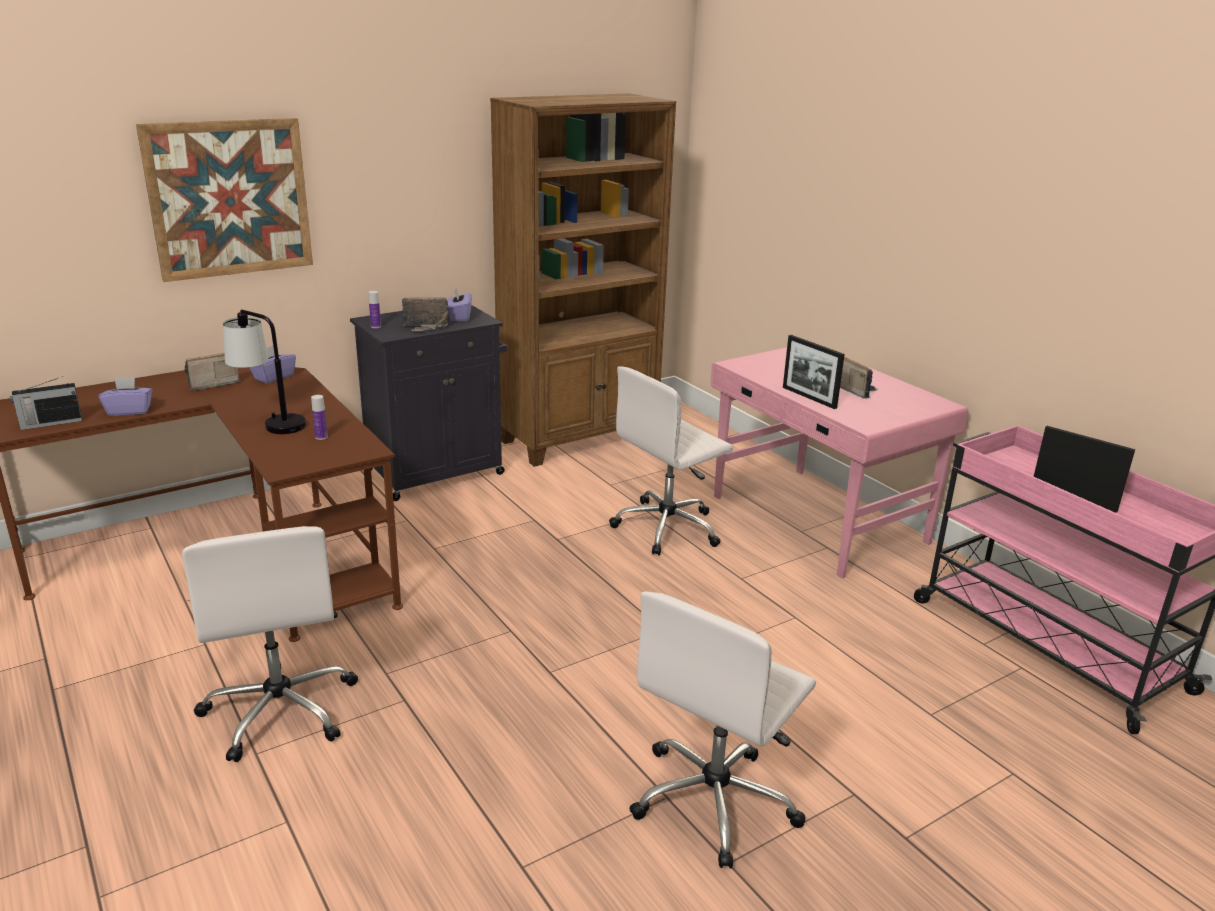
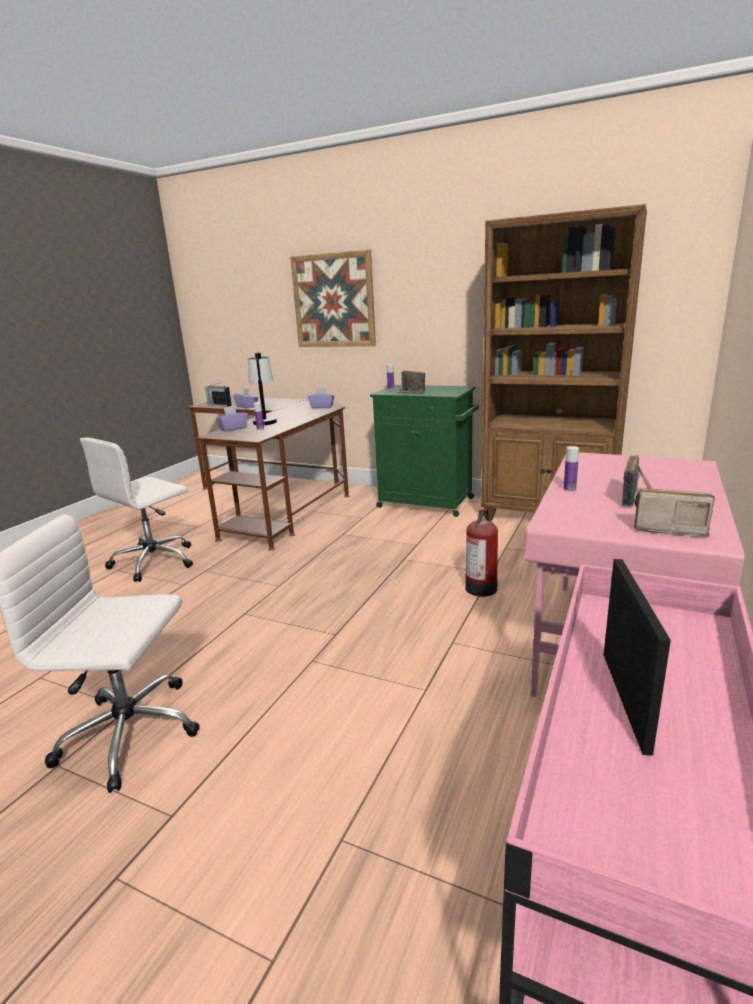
camera: 60 degrees right, 5 degrees down
radio [184,353,241,391] -> radio moved to [634,488,715,537]
black cabinet [350,305,507,501] -> green cabinet [370,385,479,517]
purple tissue box [447,288,472,321] -> purple tissue box moved to [216,406,248,432]
white office chair [609,366,733,556] -> fire extinguisher [465,509,498,597]
picture frame [783,335,845,409] -> bottle [563,446,579,492]

